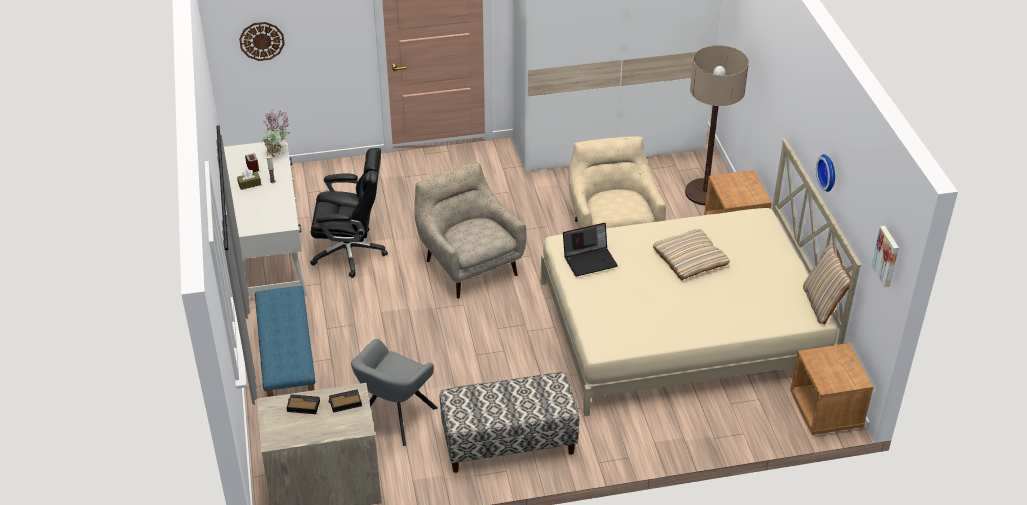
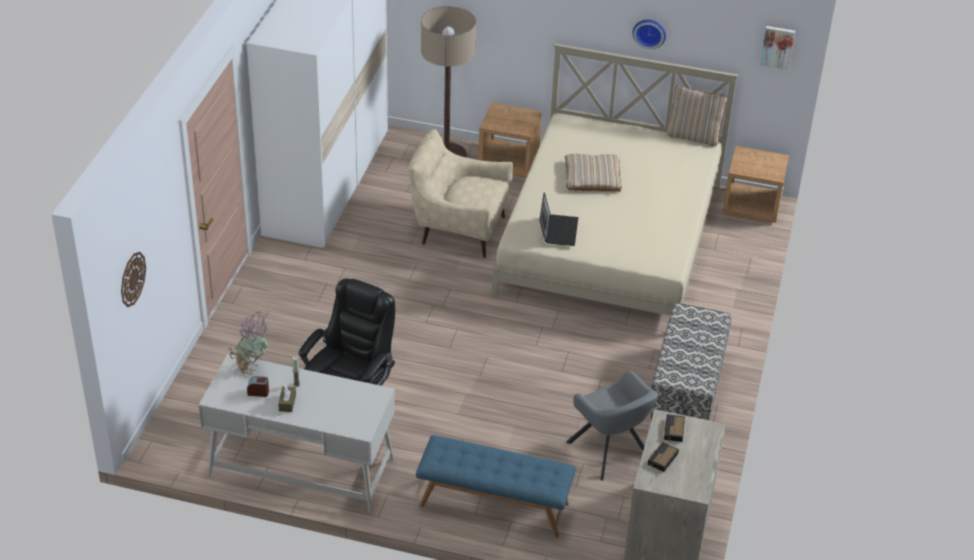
camera: 65 degrees left, 0 degrees up
beige armchair [414,162,526,299] -> none

